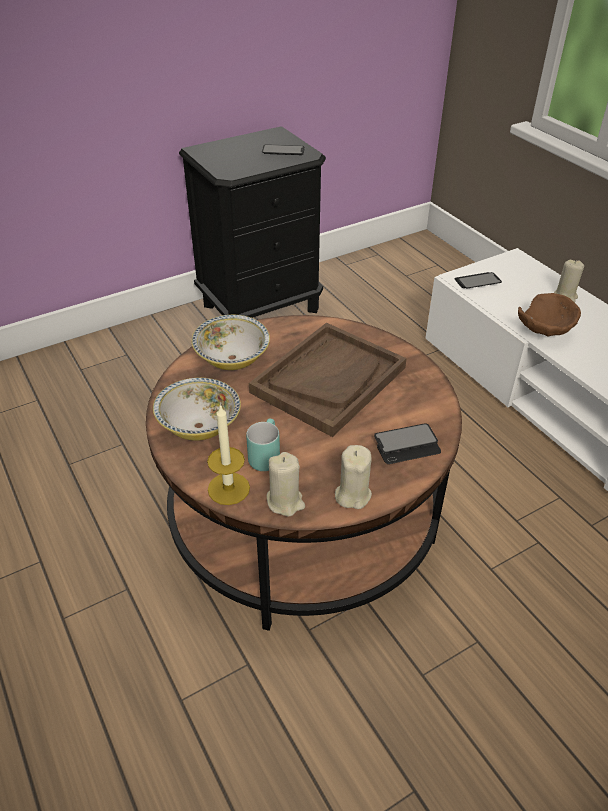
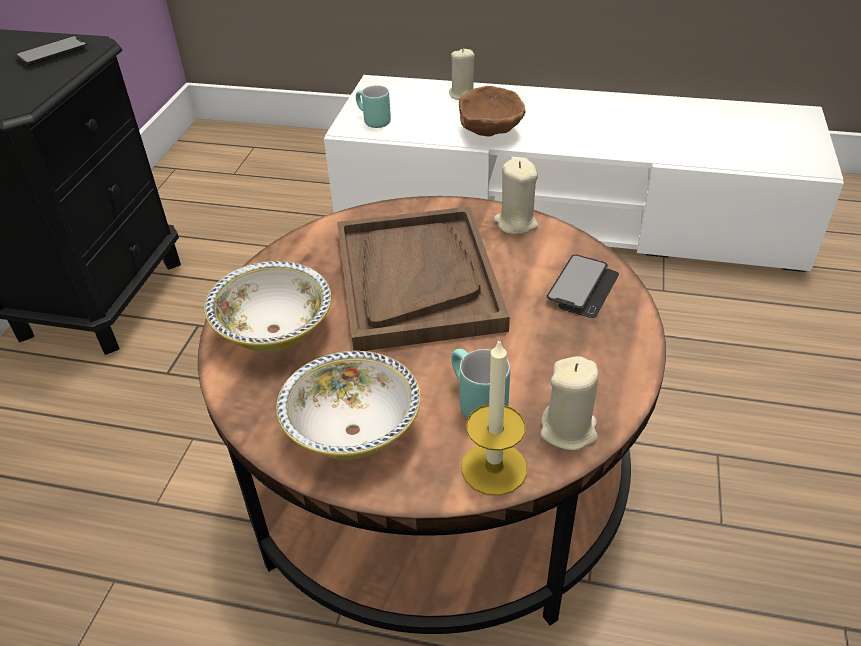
camera: 45 degrees left, 0 degrees up
beige candle [335,445,372,509] -> beige candle moved to [494,158,538,235]
phone [455,272,502,289] -> turquoise mug [356,85,391,128]

